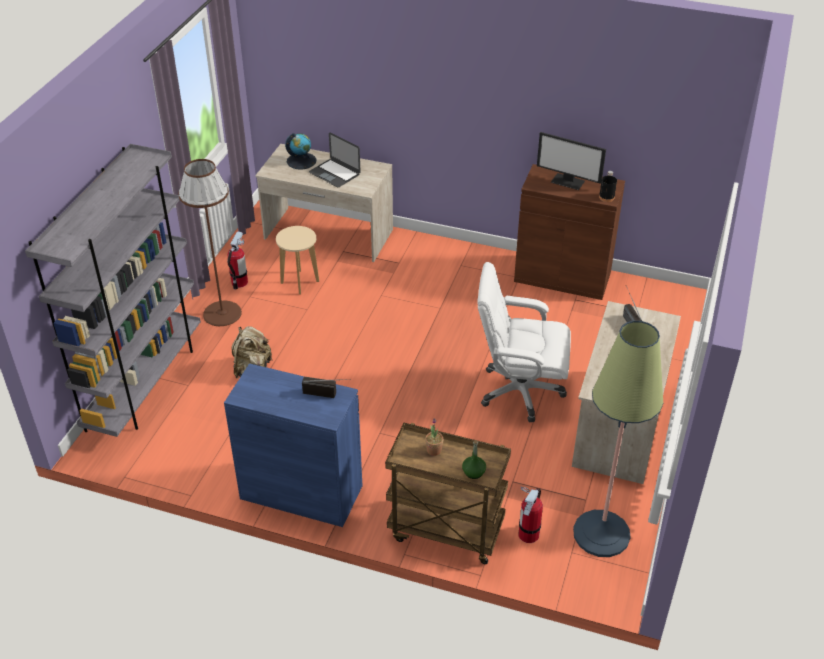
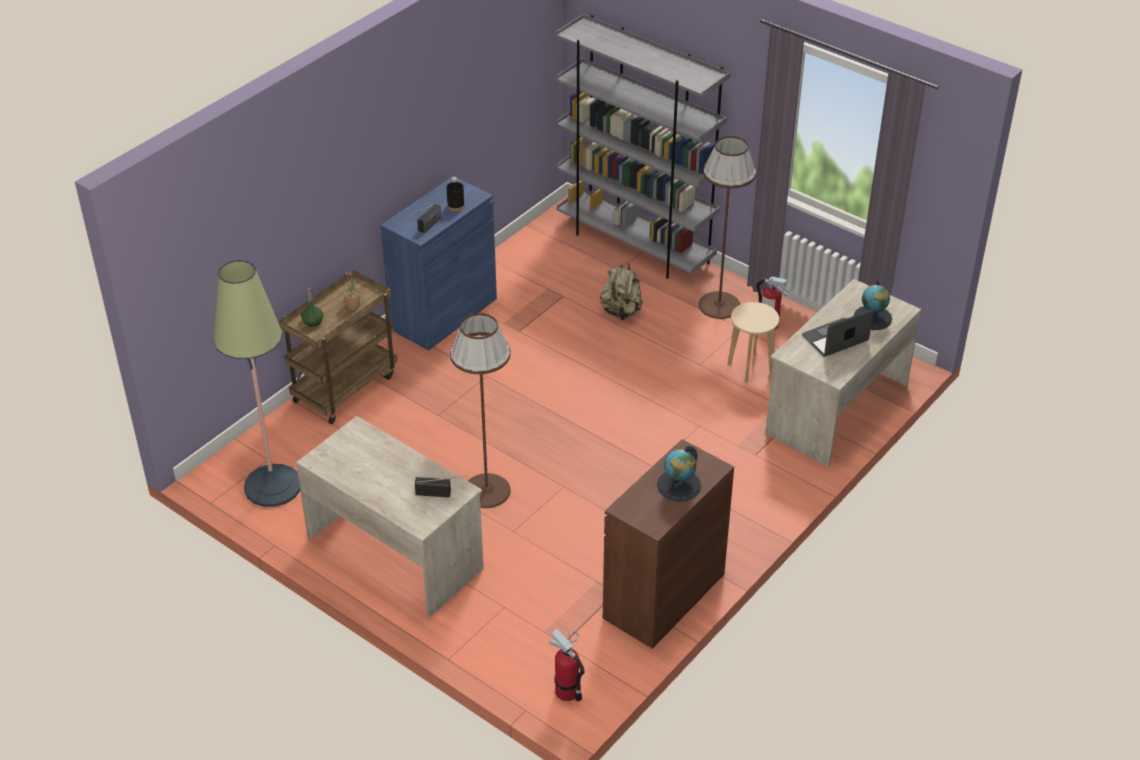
camera: 110 degrees right, 0 degrees up
white office chair [477,262,571,422] -> brown floor lamp [450,313,511,508]
fire extinguisher [519,486,543,543] -> fire extinguisher moved to [550,629,585,701]
monitor [537,132,606,190] -> globe [657,446,701,502]
black bottle [599,171,617,202] -> black bottle moved to [446,177,465,211]

